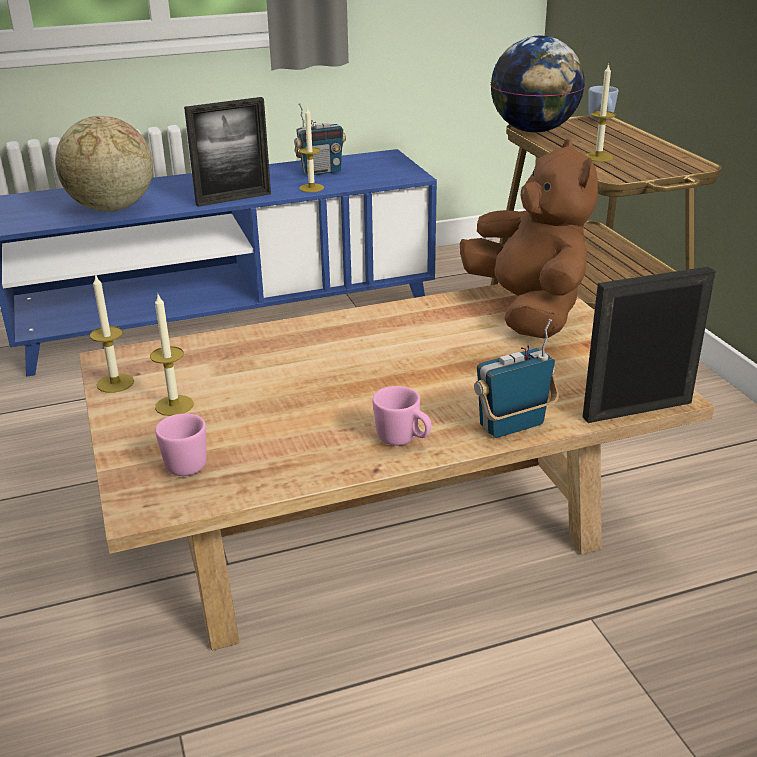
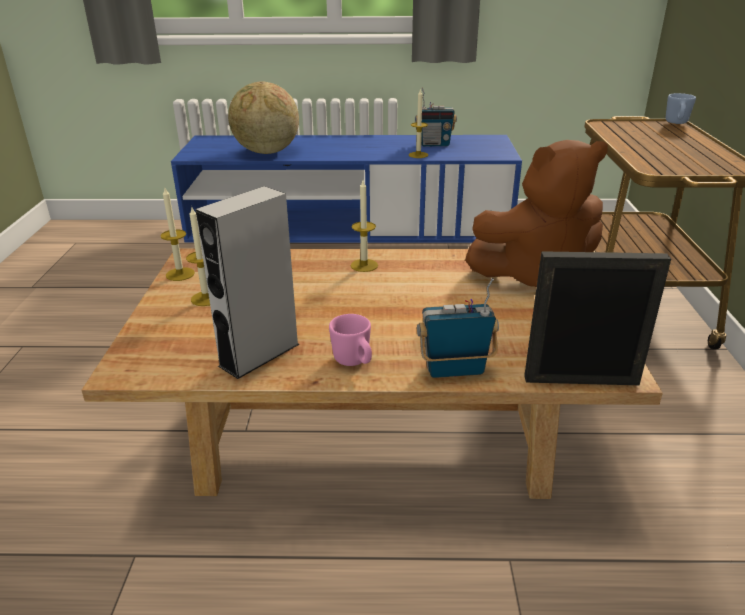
camera: 20 degrees right, 0 degrees up
pink mug [155,413,207,476] -> none
picture frame [184,97,271,207] -> none
brown plush toy [460,139,598,339] -> brown plush toy turned 75 degrees clockwise [465,140,608,287]
globe [491,36,585,133] -> none
candle [586,63,616,162] -> candle moved to [350,180,378,272]
none -> grey speaker [195,186,299,379]

